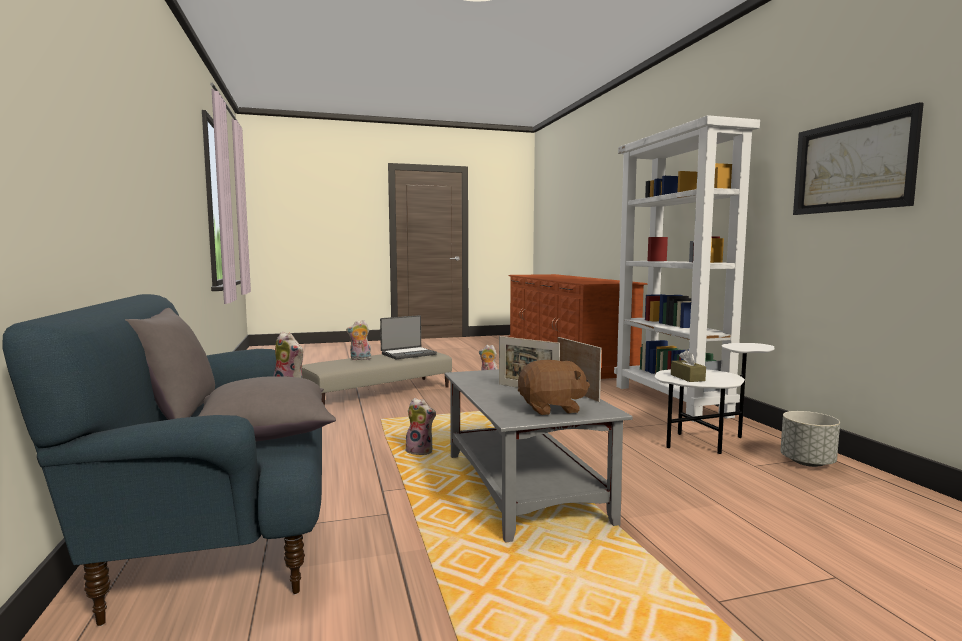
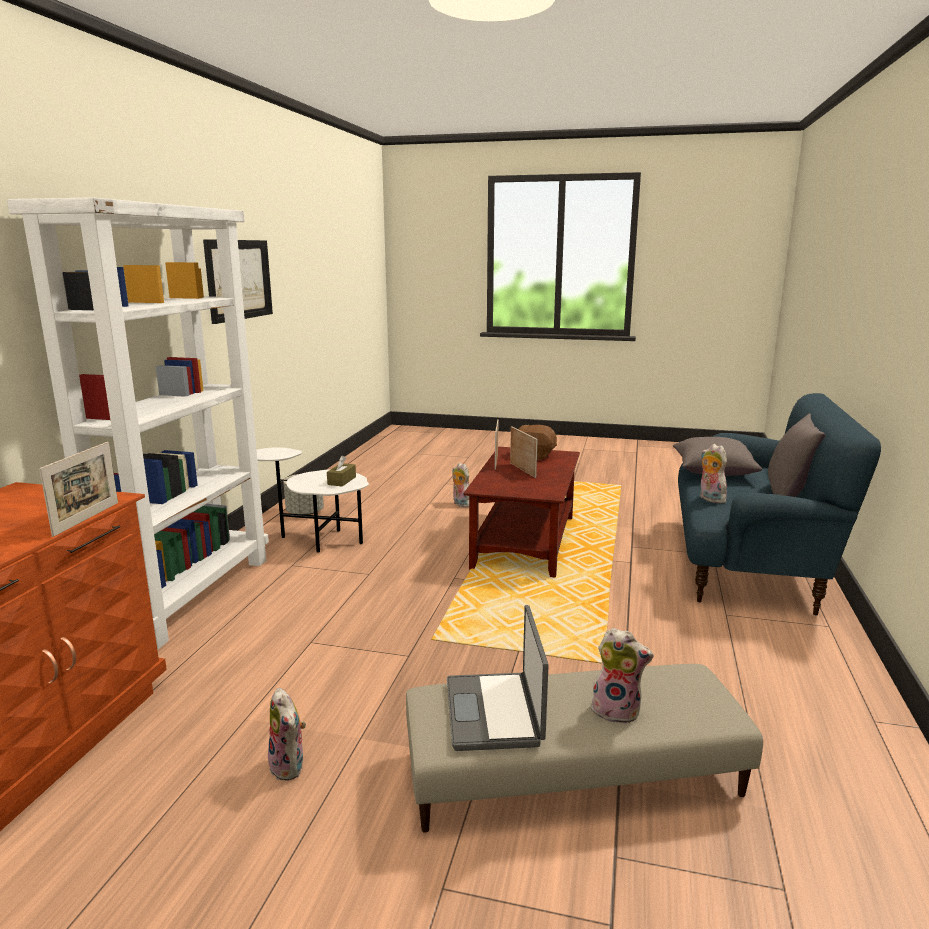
camera: 150 degrees left, 10 degrees up
laptop [380,315,437,359] -> laptop turned 90 degrees counterclockwise [447,605,549,751]
plush toy [405,398,436,455] -> plush toy moved to [452,463,469,507]
grey coffee table [444,369,633,543] -> brown coffee table [464,447,580,578]
none -> picture frame [39,442,118,537]

